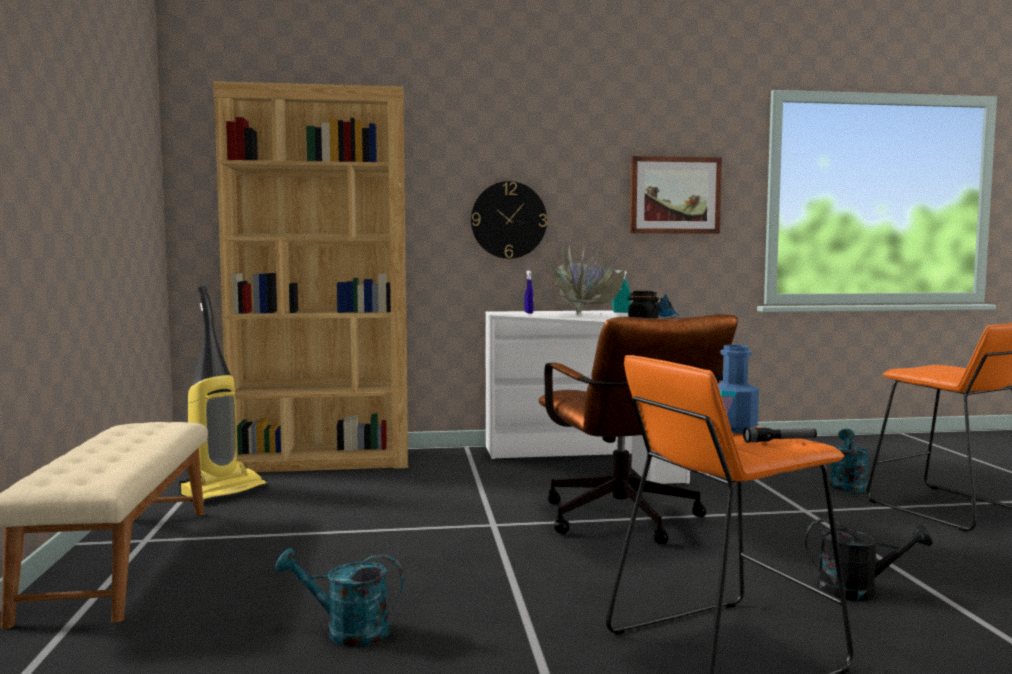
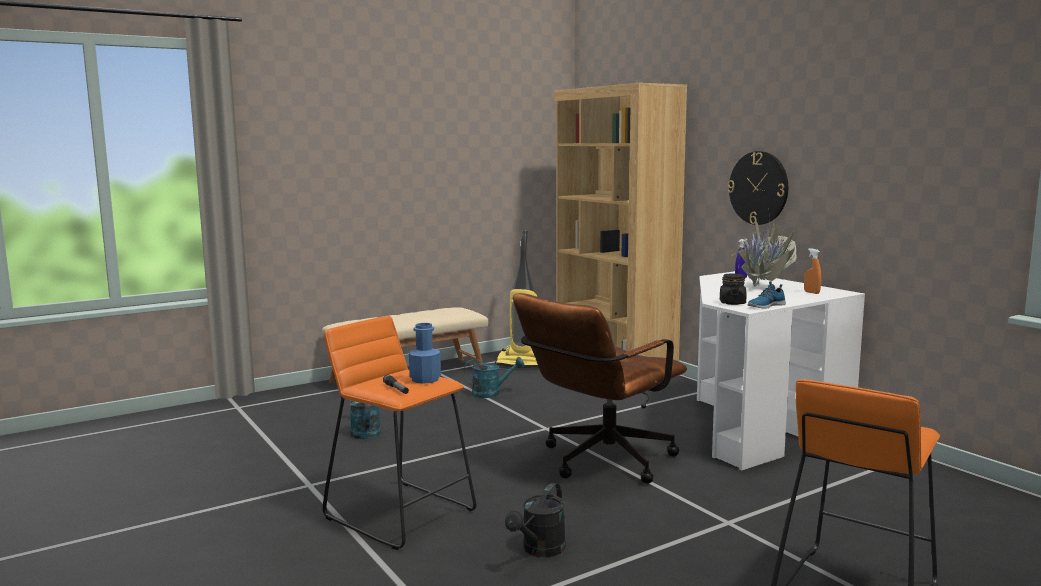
camera: 65 degrees right, 5 degrees up
turquoise spray bottle [612,270,631,313] -> orange spray bottle [804,248,822,294]
picture [630,156,722,234] -> none
black watering can [805,519,933,601] -> black watering can turned 45 degrees clockwise [505,483,566,557]
turquoise watering can [829,429,869,492] -> turquoise watering can moved to [464,357,524,398]

